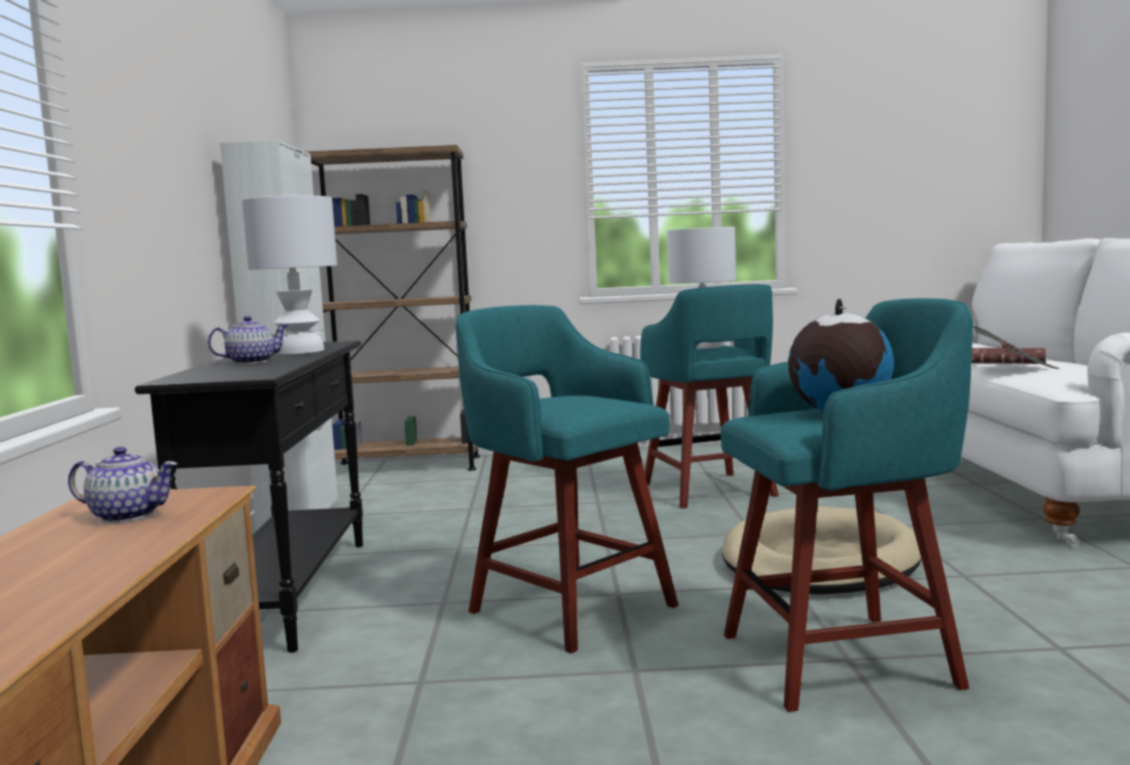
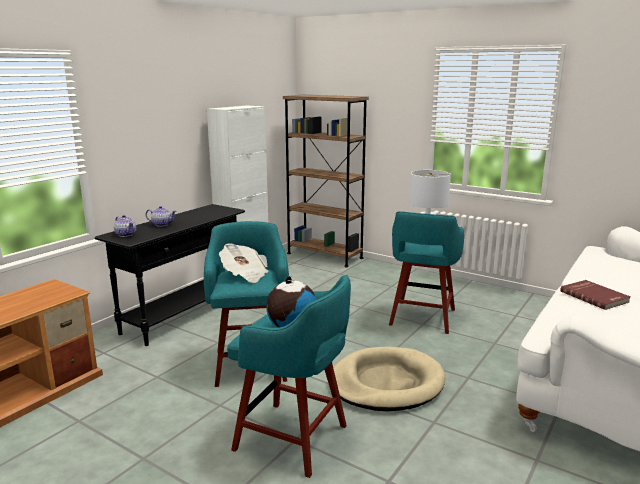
camera: 35 degrees right, 10 degrees up
teapot [68,447,178,523] -> teapot moved to [114,215,136,237]
white table lamp [242,196,337,354] -> none
newspaper [973,326,1059,369] -> newspaper moved to [219,243,269,283]

